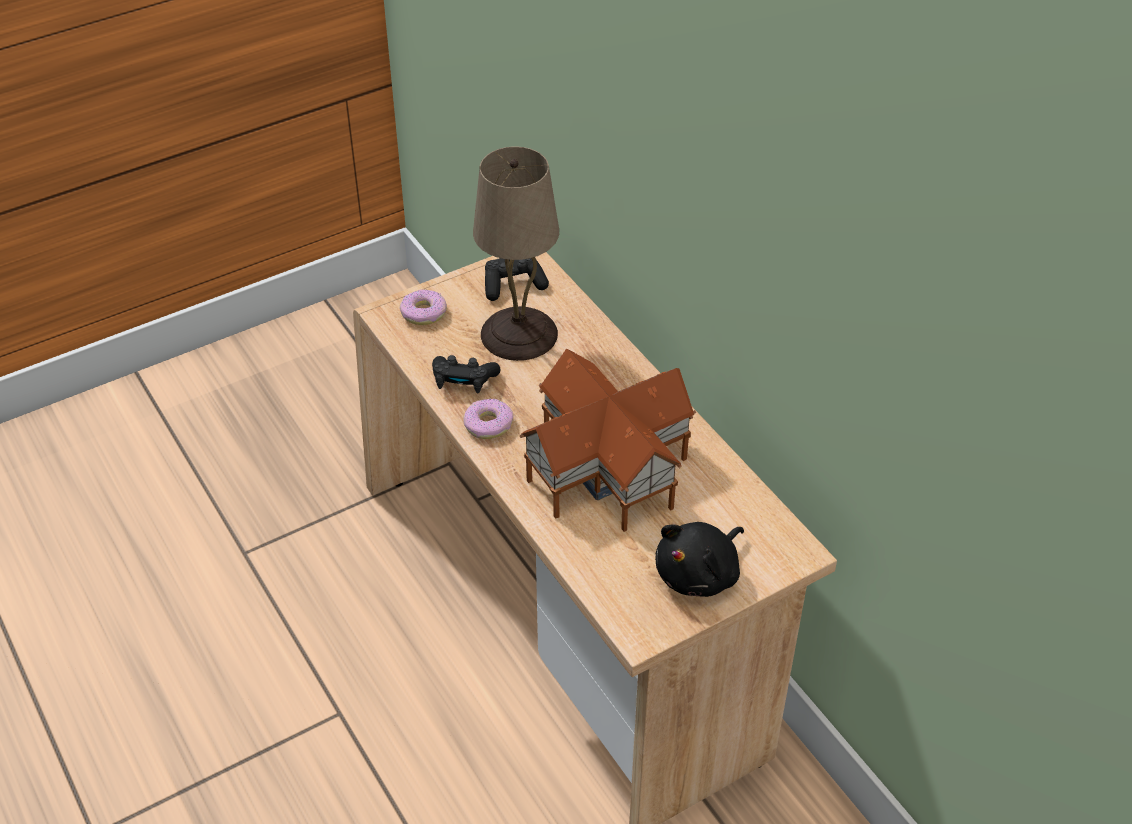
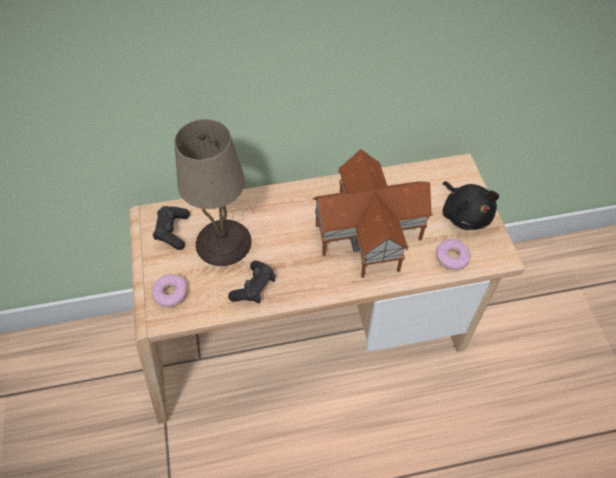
camera: 70 degrees left, 10 degrees up
donut [463,399,514,439] -> donut moved to [436,239,470,270]

